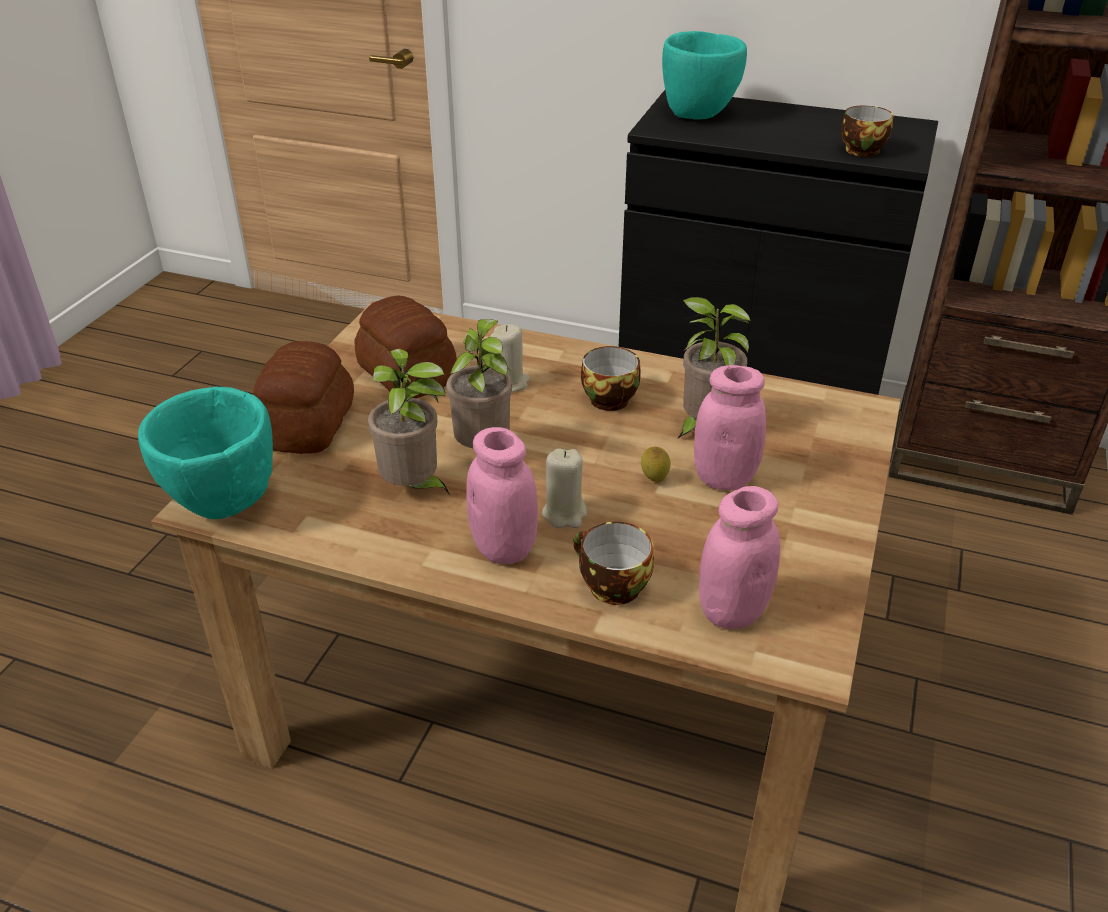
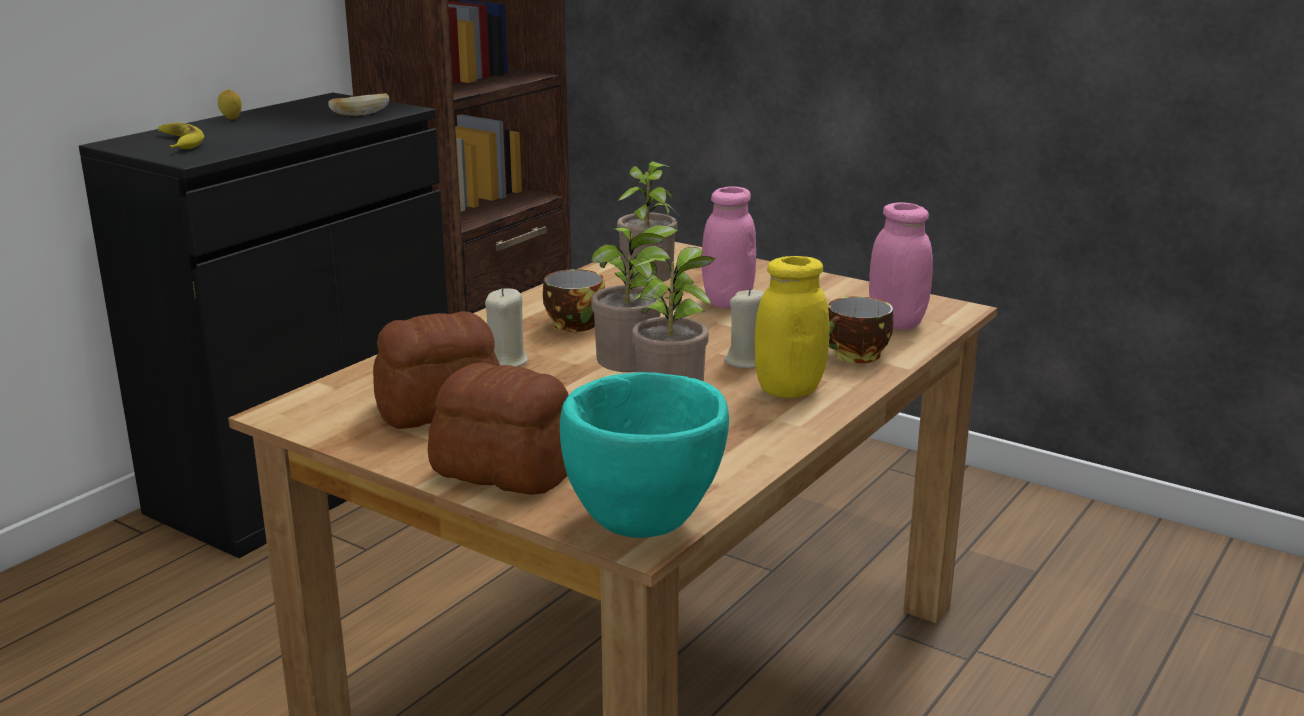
camera: 75 degrees left, 15 degrees down
pink jar [466,427,538,564] -> yellow jar [755,256,829,398]
lemon [641,447,671,482] -> lemon moved to [218,89,242,120]
turquoise bowl [662,31,747,120] -> banana [158,122,204,149]
cup [841,105,893,157] -> bread [328,93,389,116]

